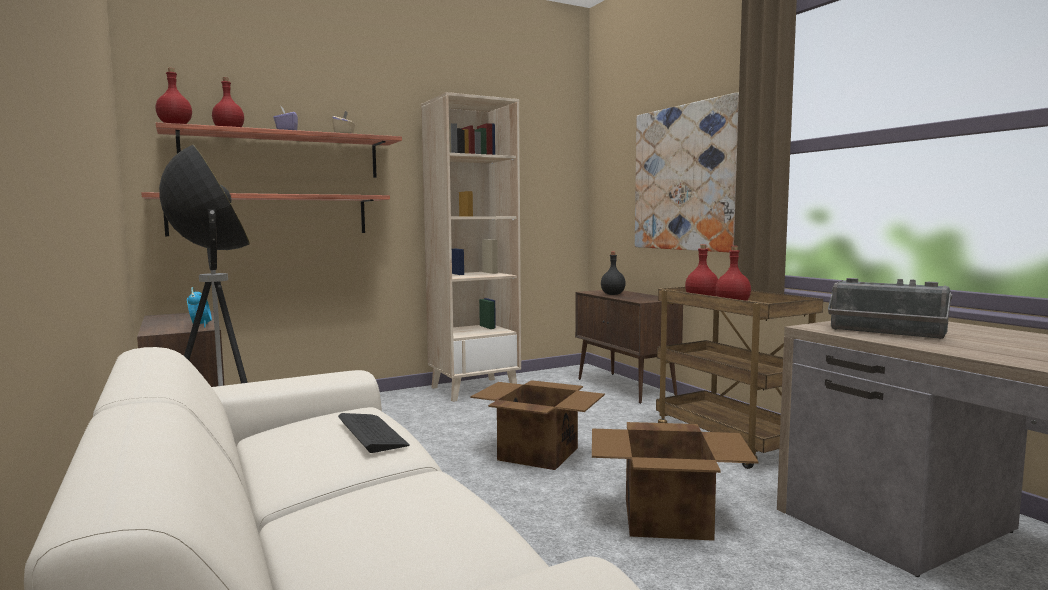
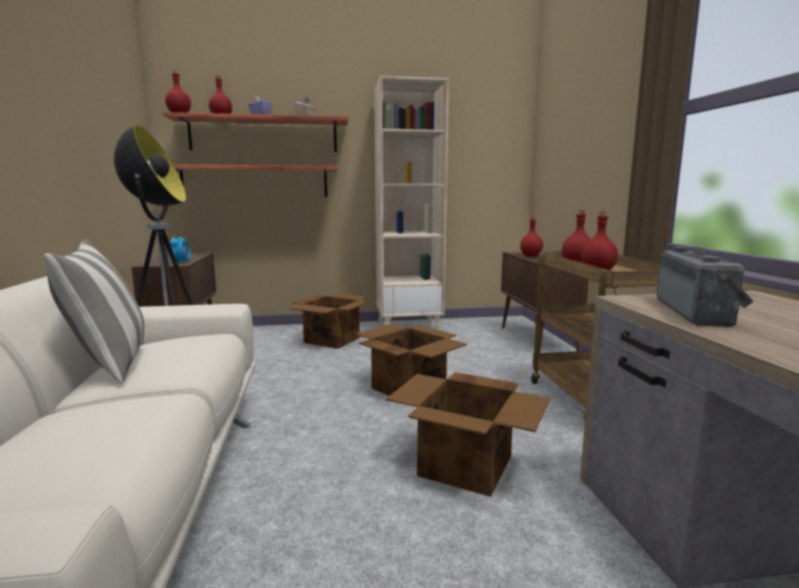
camera: 20 degrees right, 5 degrees up
keyboard [338,413,410,453] -> none
black bottle [601,252,626,295] -> red bottle [520,217,543,256]
picture [635,92,739,253] -> none
radio [828,278,952,339] -> radio turned 135 degrees counterclockwise [656,247,754,327]
none -> pillow [43,239,144,384]
none -> cardboard box [290,293,369,349]

